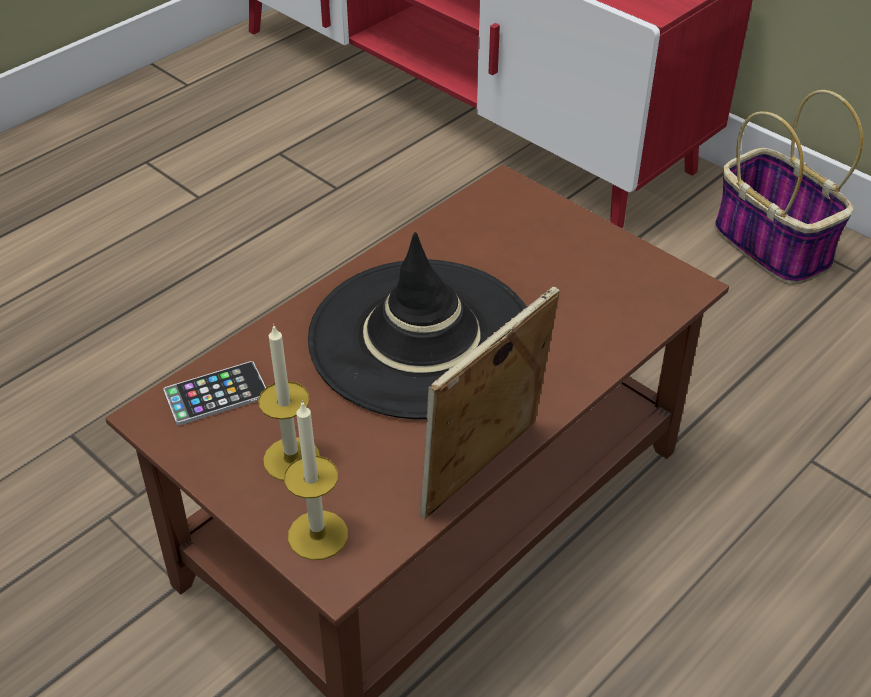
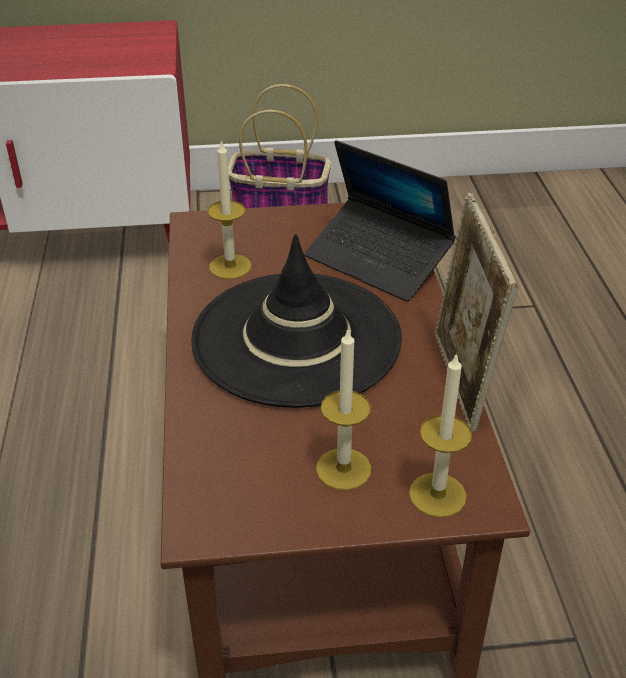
camera: 50 degrees left, 5 degrees down
phone [163,361,266,425] -> none
none -> candle [208,140,251,279]
none -> laptop [304,140,456,302]

